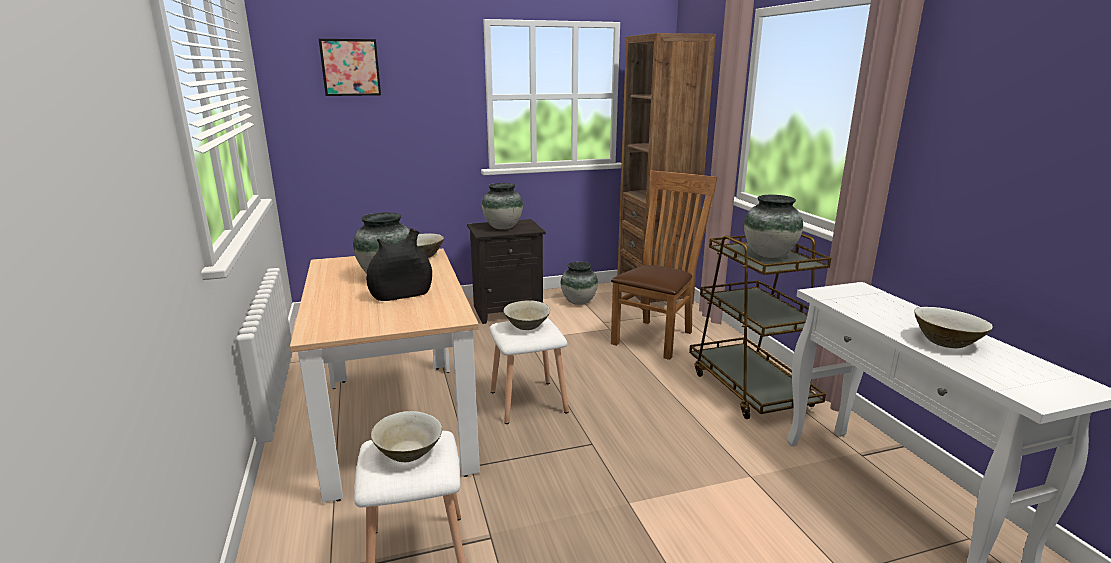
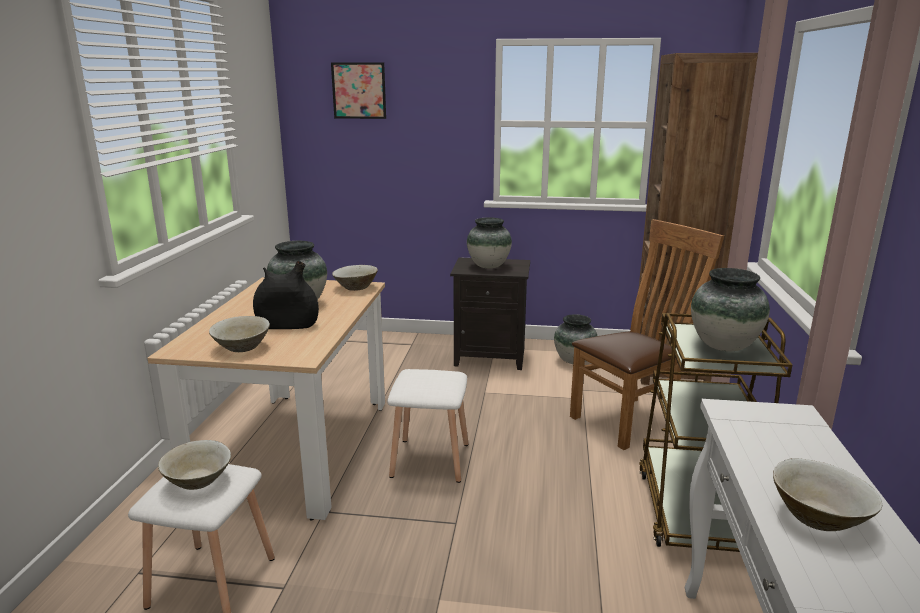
camera: 25 degrees right, 0 degrees up
beige bowl [503,300,550,330] -> beige bowl moved to [209,316,270,352]

